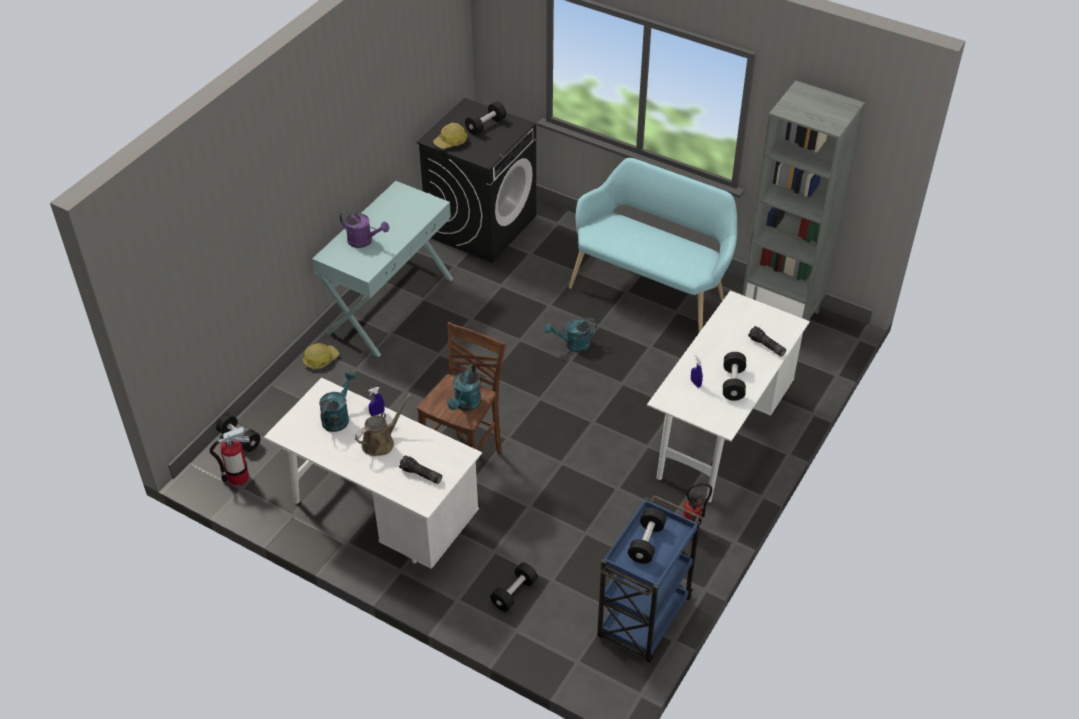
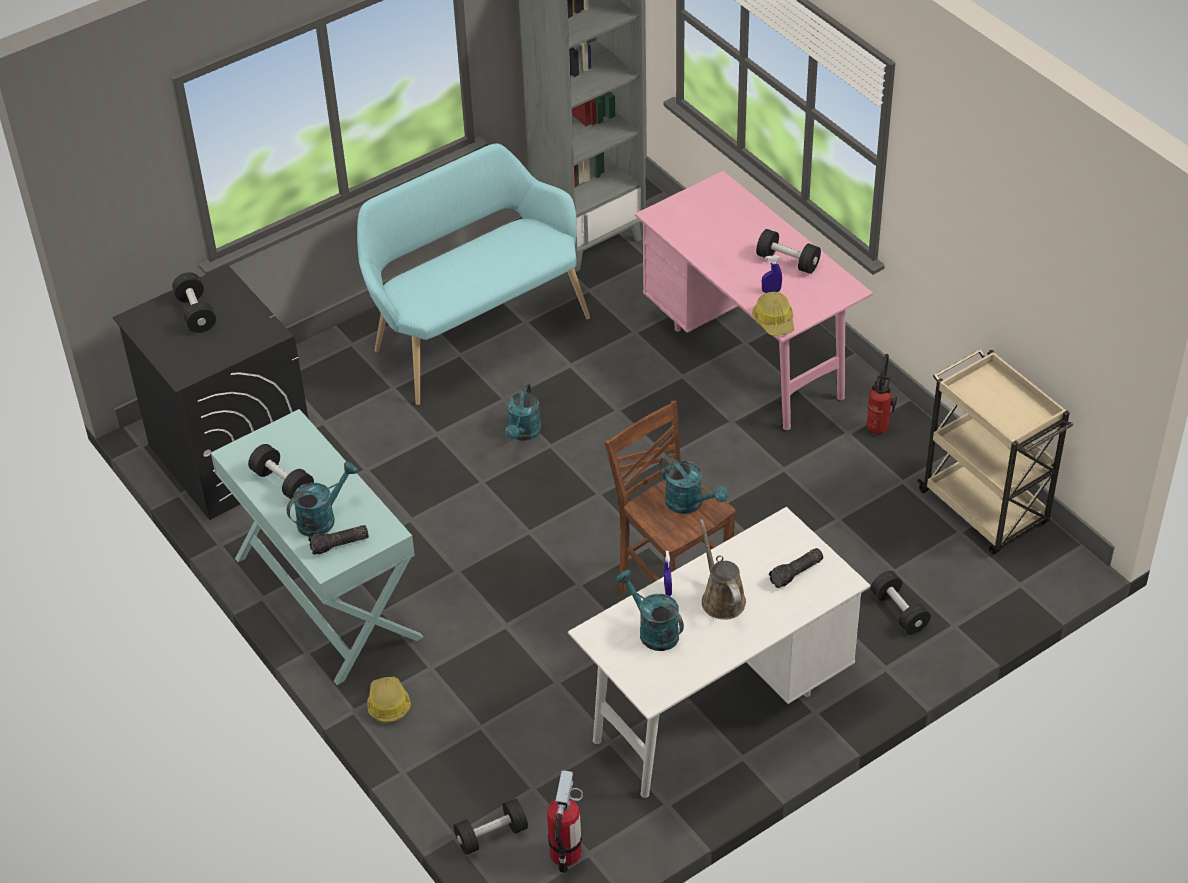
camera: 65 degrees left, 0 degrees up
purple watering can [340,211,389,248] -> turquoise watering can [287,462,358,537]
hard hat [433,123,468,149] -> hard hat moved to [752,292,794,336]
blue cart [597,495,700,662] -> beige cart [917,349,1073,555]
black dumbbell [628,508,667,564] -> black dumbbell moved to [248,444,314,499]
white desk [647,291,810,502] -> pink desk [635,171,873,430]
flashlight [748,326,786,357] -> flashlight moved to [309,525,369,555]

